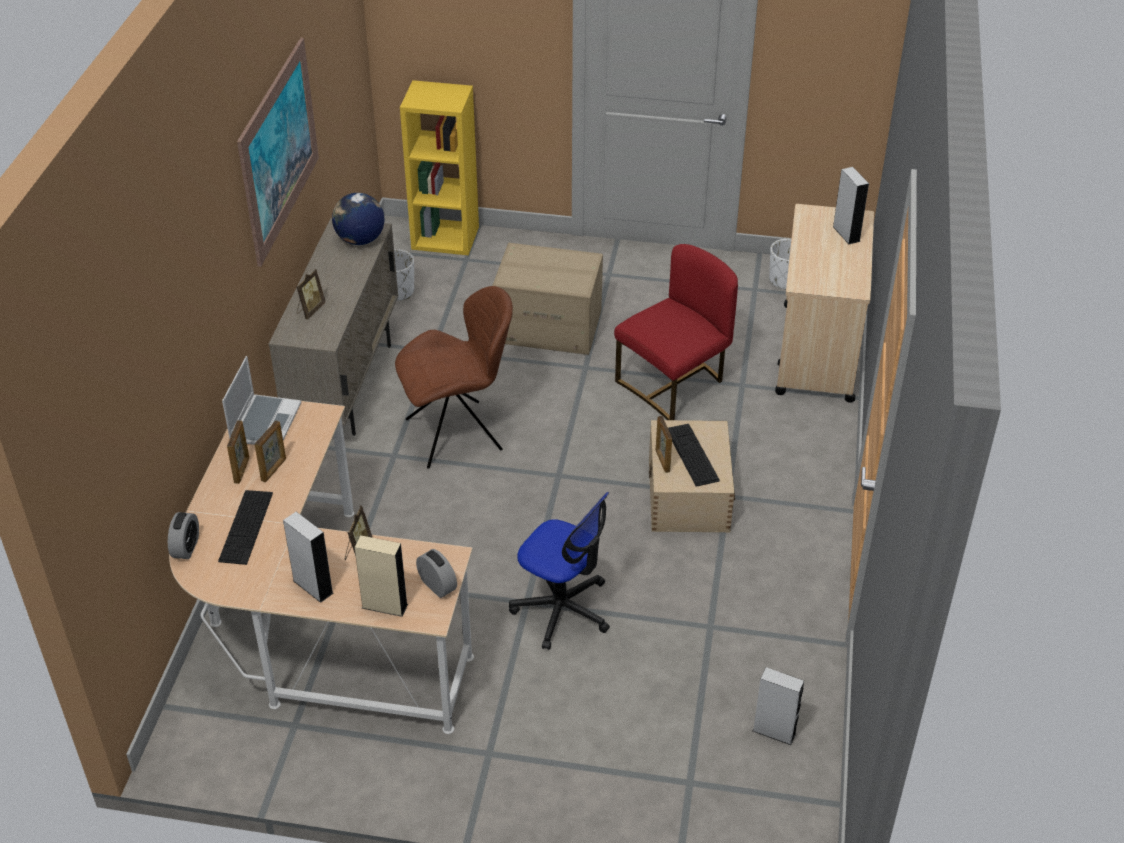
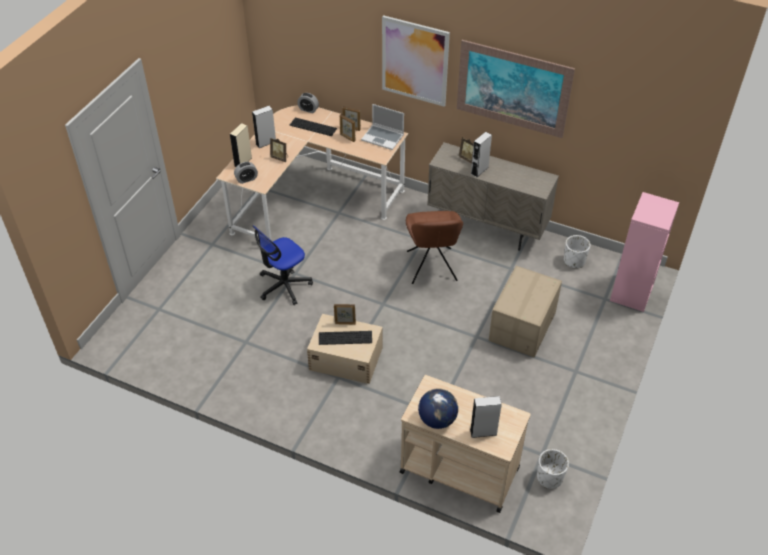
camera: 105 degrees right, 5 degrees up
globe [332,193,385,245] -> globe moved to [418,388,458,429]
yellow bookcase [400,80,479,255] -> pink bookcase [610,192,679,312]
red chair [614,244,738,420] -> none
grey speaker [753,667,804,745] -> grey speaker moved to [471,132,492,177]
none -> picture [382,15,450,107]

